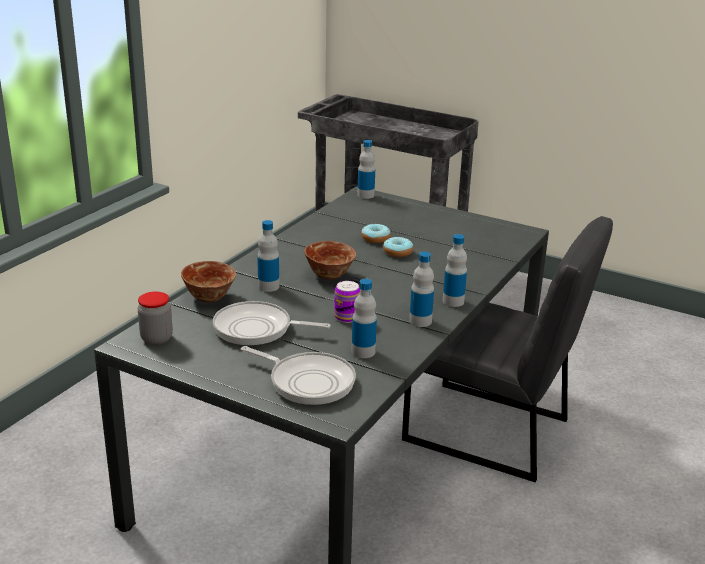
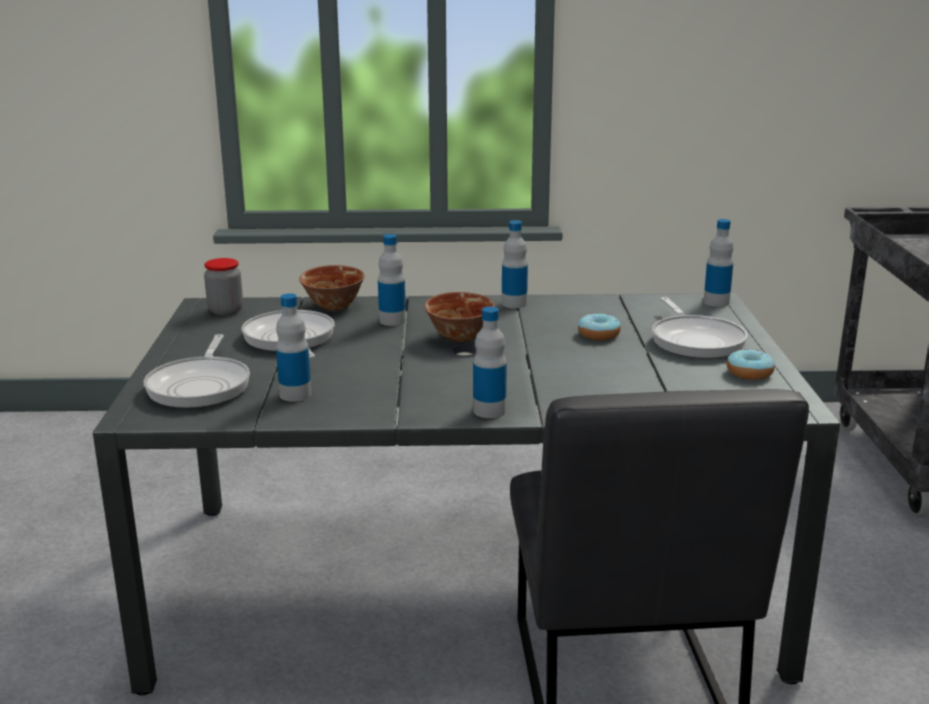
camera: 60 degrees right, 5 degrees down
can [334,281,360,323] -> none
donut [383,237,413,257] -> donut moved to [727,349,775,380]
bottle [409,252,434,327] -> bottle moved to [502,220,528,308]
none -> frying pan [652,297,748,359]

